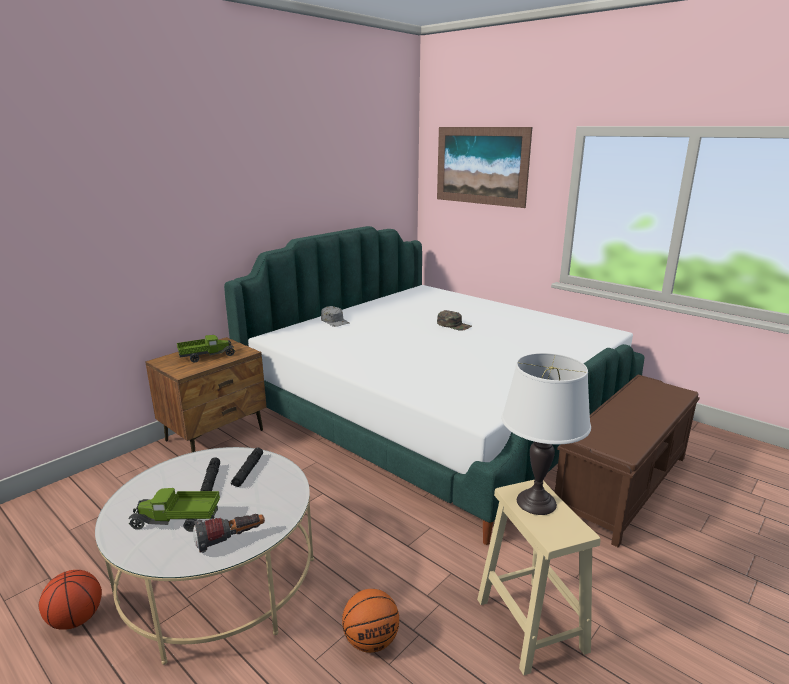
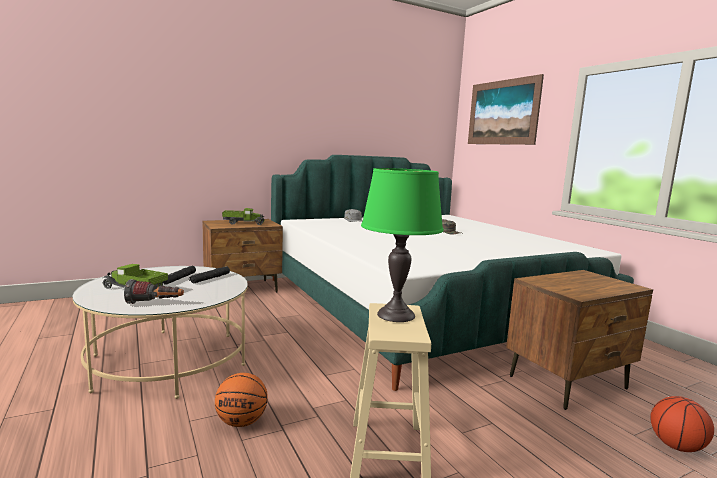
camera: 20 degrees right, 10 degrees down
basketball [39,570,102,630] -> basketball moved to [650,396,714,452]
white table lamp [502,353,591,515] -> green table lamp [361,168,444,322]
brown bench [555,375,700,547] -> brown nightstand [506,270,653,410]

